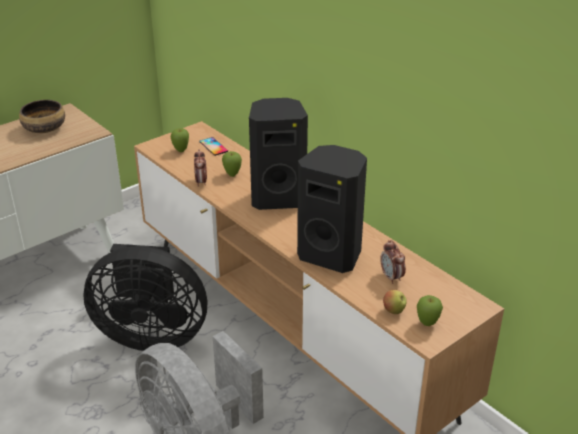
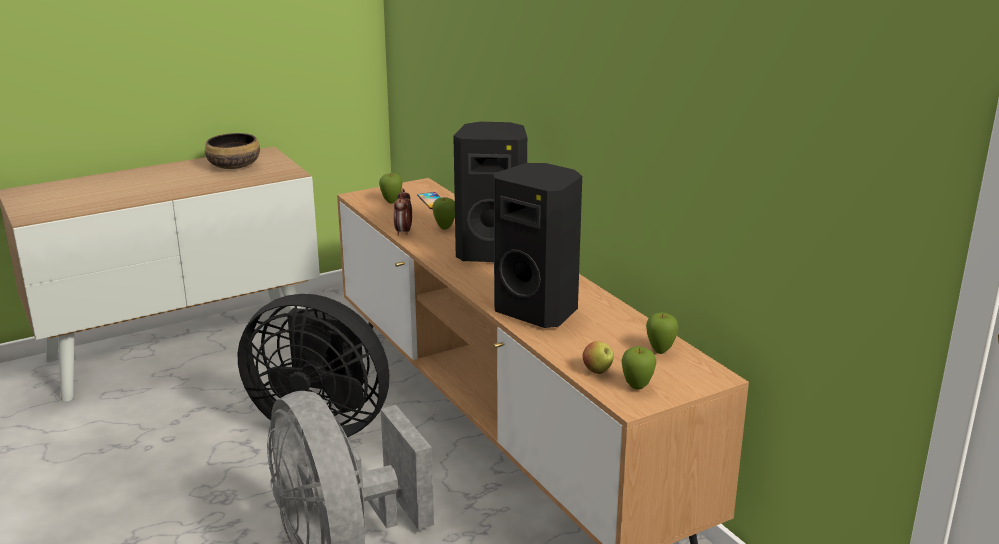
camera: 10 degrees right, 10 degrees down
alarm clock [380,240,406,284] -> none
none -> apple [646,312,679,354]

